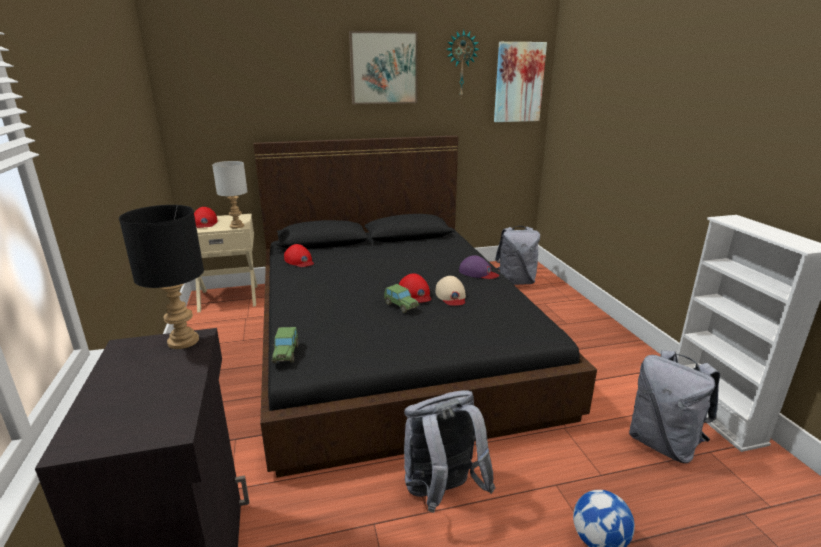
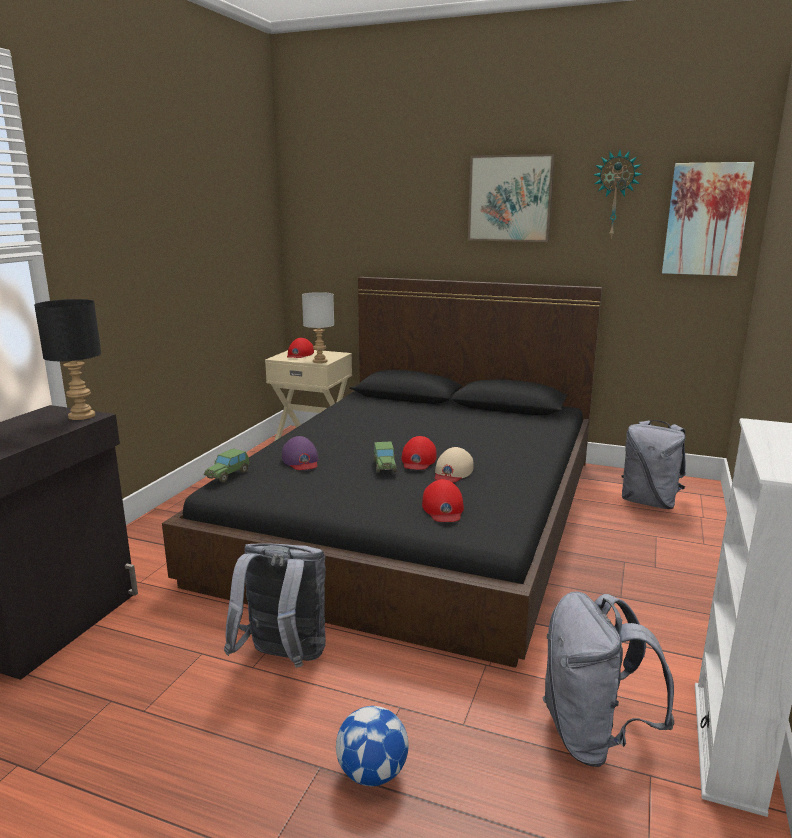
camera: 35 degrees right, 5 degrees down
red cap [284,244,314,267] -> red cap moved to [422,479,464,522]
purple cap [459,255,499,279] -> purple cap moved to [282,436,319,470]

